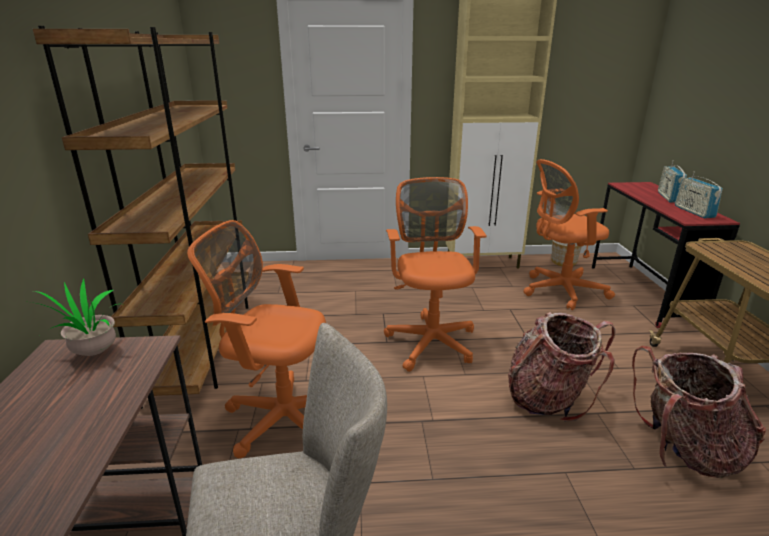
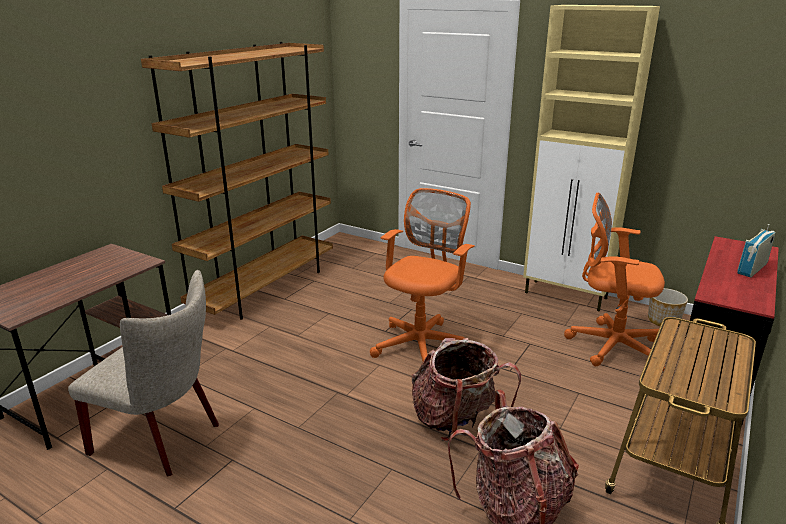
camera: 35 degrees right, 0 degrees up
potted plant [30,279,125,356] -> none
orange office chair [187,220,326,458] -> none
radio [675,173,723,218] -> none

